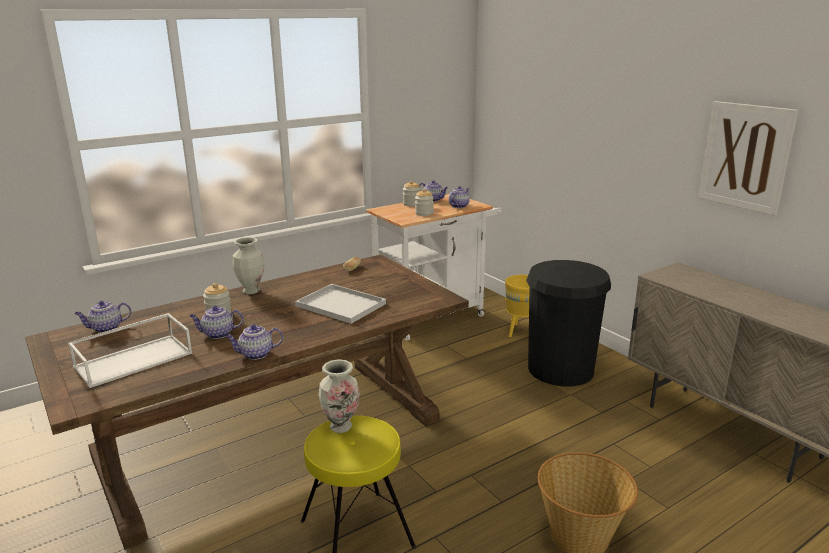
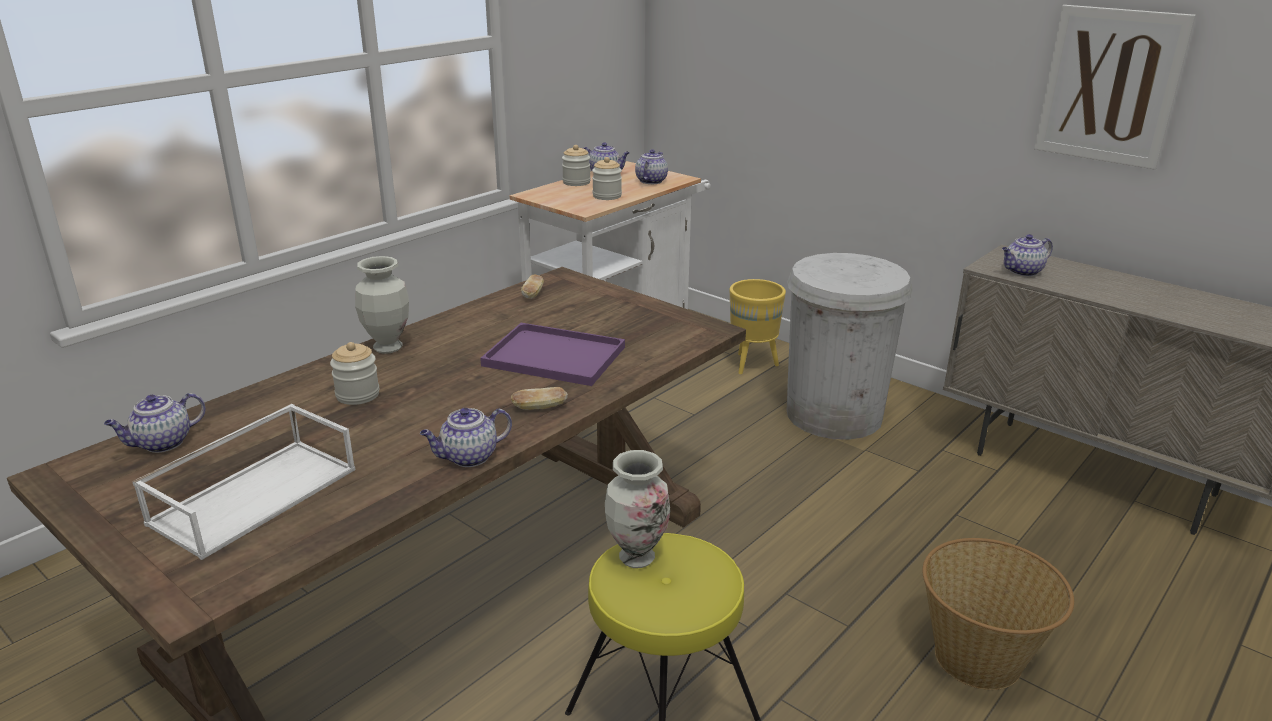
camera: 15 degrees left, 5 degrees up
teapot [189,306,244,339] -> teapot moved to [1002,234,1053,277]
white tray [295,284,386,324] -> purple tray [480,323,625,386]
black trash can [526,260,611,386] -> white trash can [787,253,913,440]
none -> bread [511,387,568,410]

